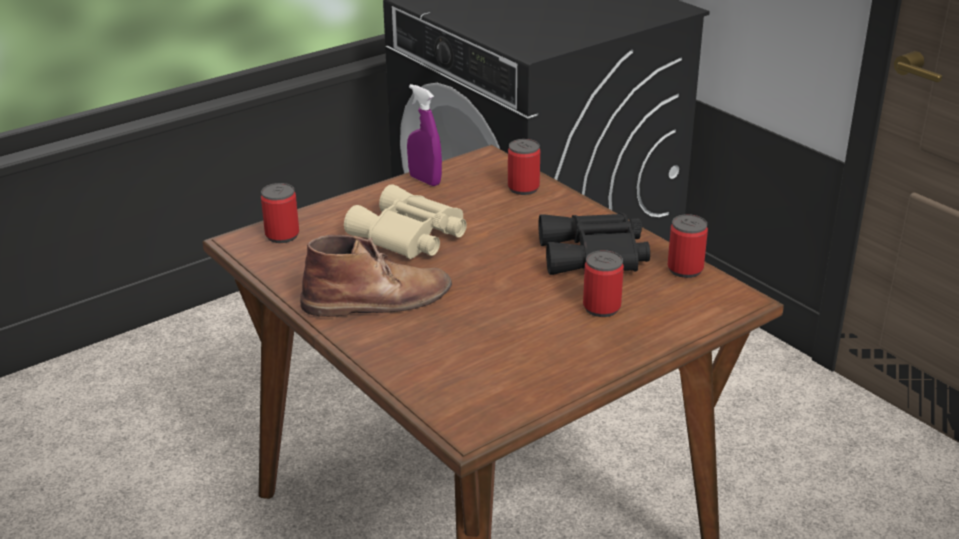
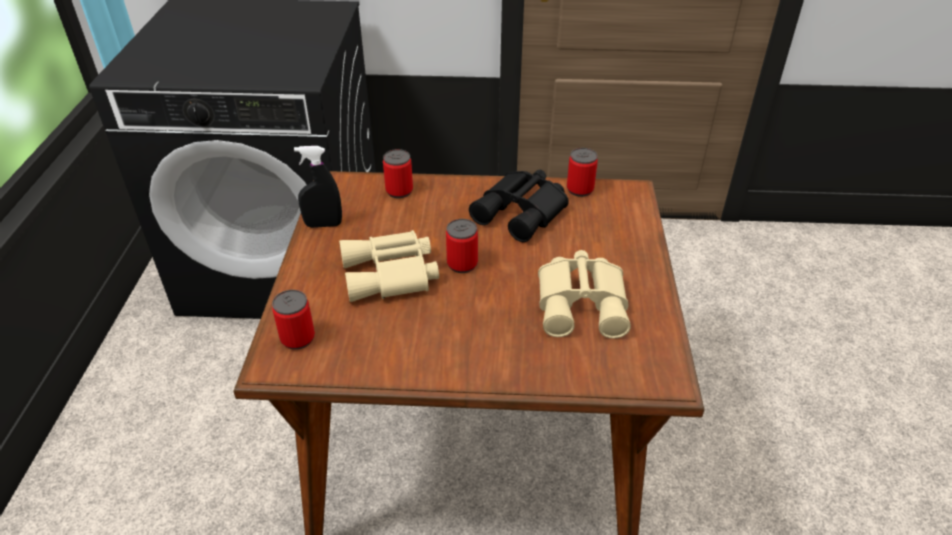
camera: 50 degrees left, 10 degrees up
brown boot [300,235,452,317] -> none
purple spray bottle [407,84,442,186] -> black spray bottle [294,146,342,228]
can [583,250,624,317] -> can moved to [446,219,478,273]
none -> beige binoculars [538,250,631,339]

